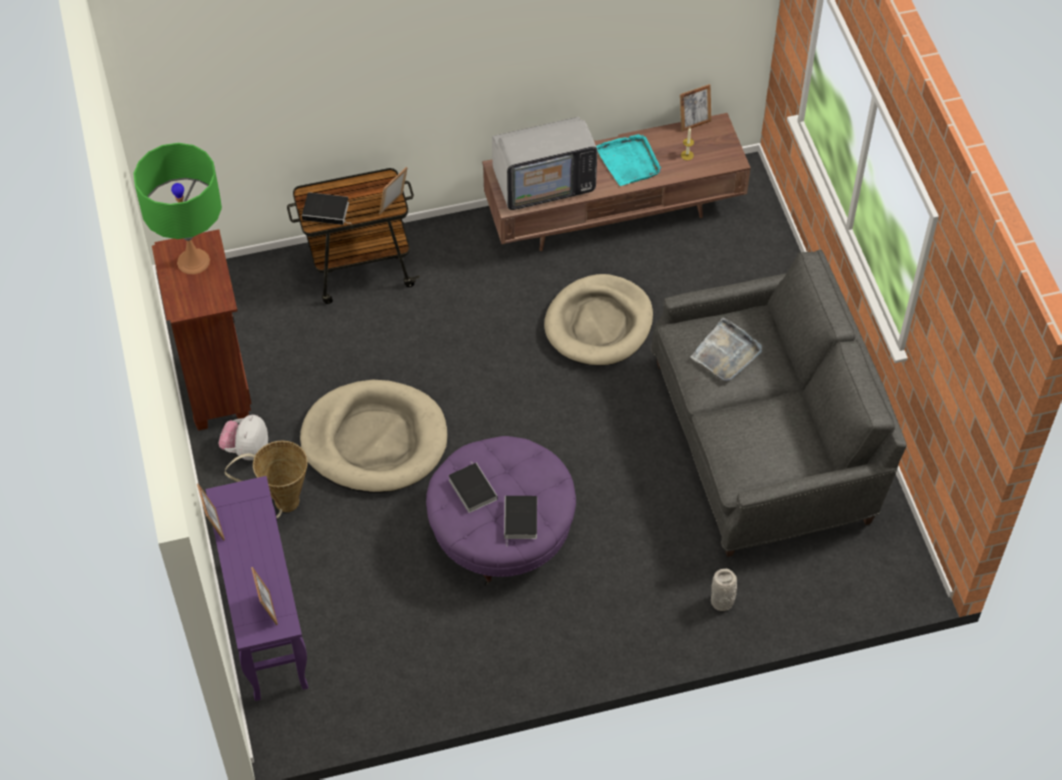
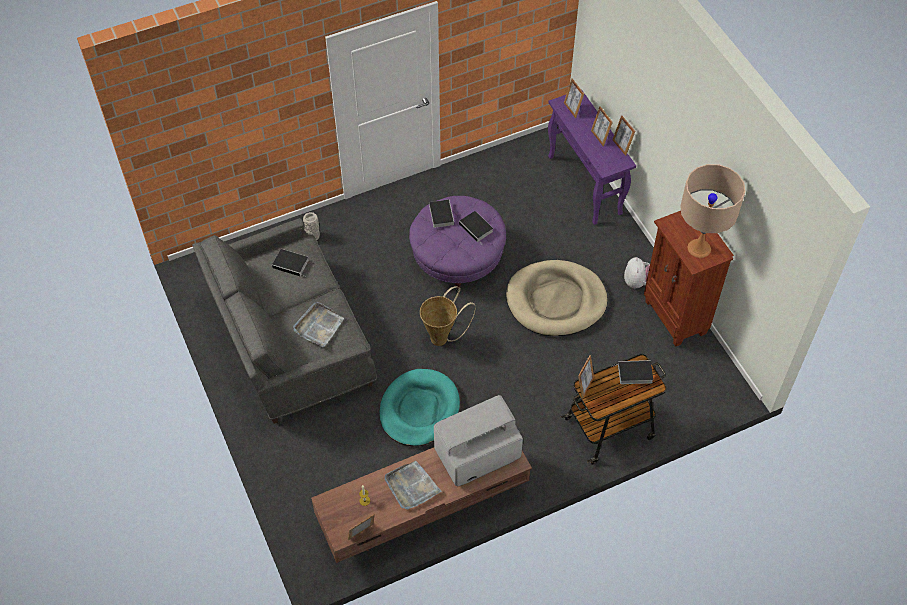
camera: 170 degrees right, 0 degrees up
green table lamp [133,143,222,274] -> beige table lamp [680,164,745,258]
basket [224,441,308,518] -> basket moved to [420,286,475,346]
beige dog bed [544,274,653,366] -> turquoise dog bed [380,369,460,446]
turquoise tray [596,134,661,186] -> grey tray [385,461,442,509]
none -> book [272,249,309,277]
none -> picture frame [591,106,613,147]

